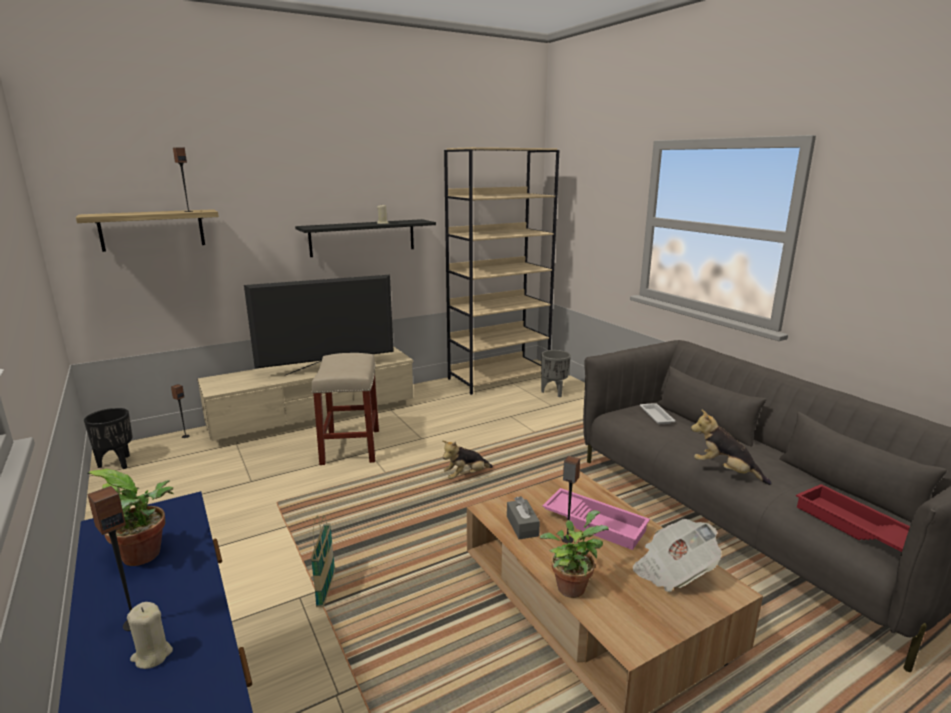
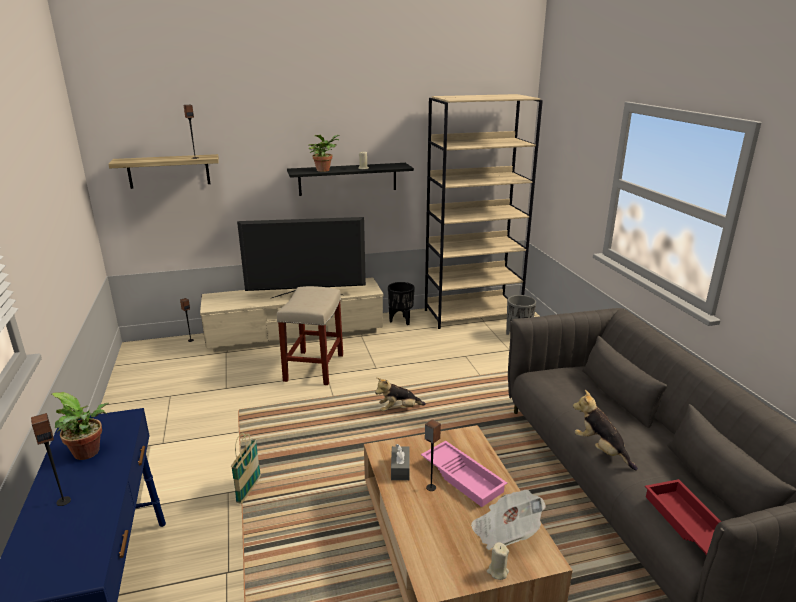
camera: 15 degrees right, 5 degrees up
black planter [84,408,132,469] -> black planter moved to [388,282,415,325]
beige candle [127,602,173,669] -> beige candle moved to [487,542,509,580]
potted plant [540,510,609,598] -> potted plant moved to [309,135,340,172]
white tray [640,403,676,424] -> none

